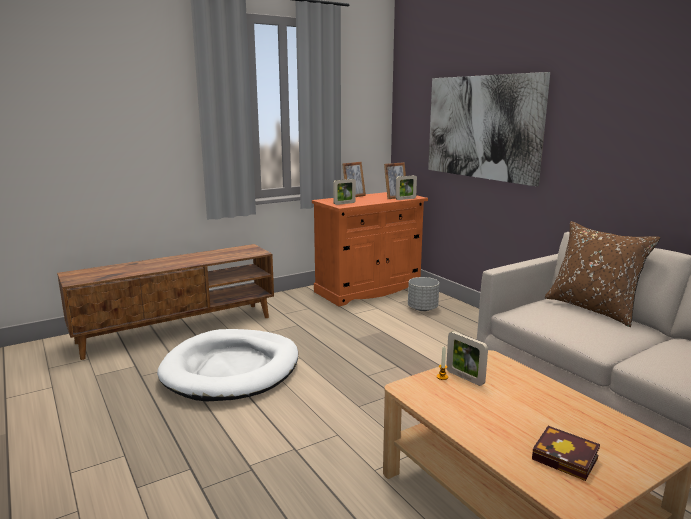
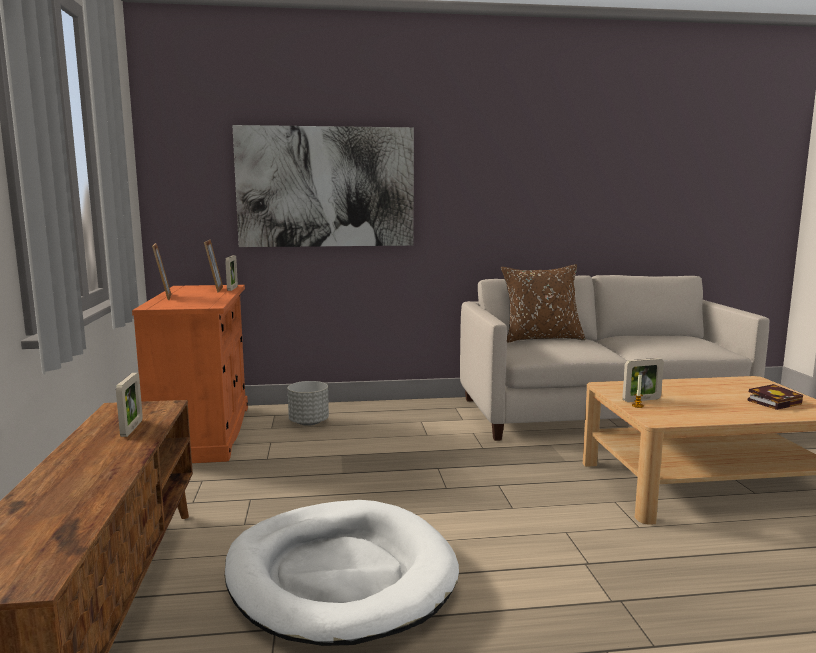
camera: 65 degrees left, 5 degrees down
picture frame [333,179,356,205] -> picture frame moved to [116,373,143,437]

